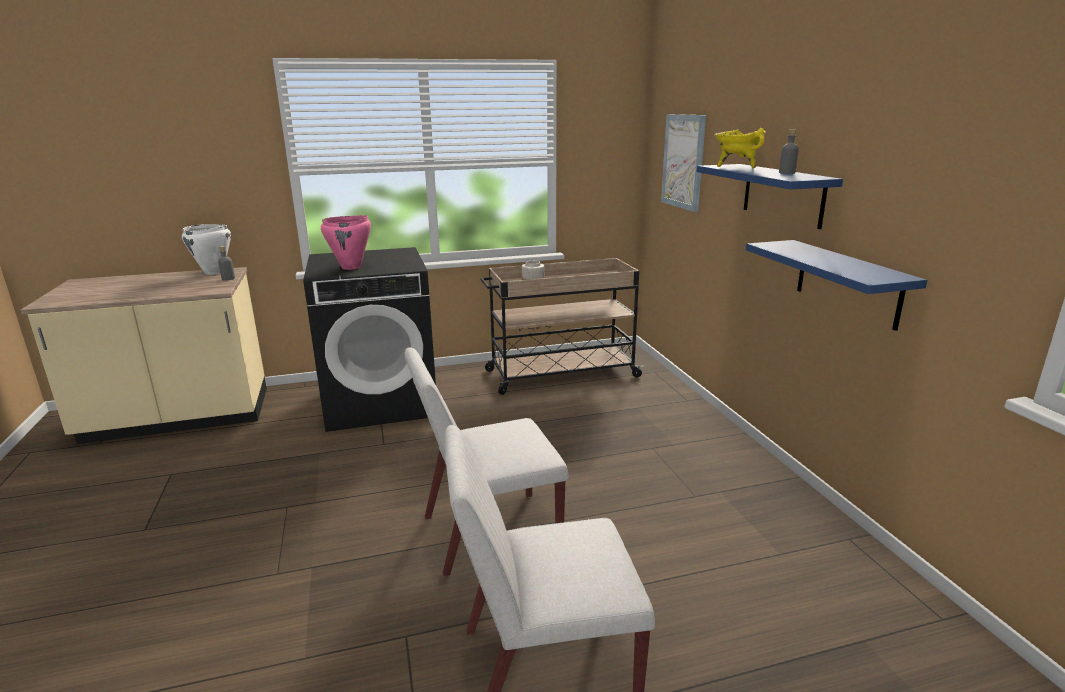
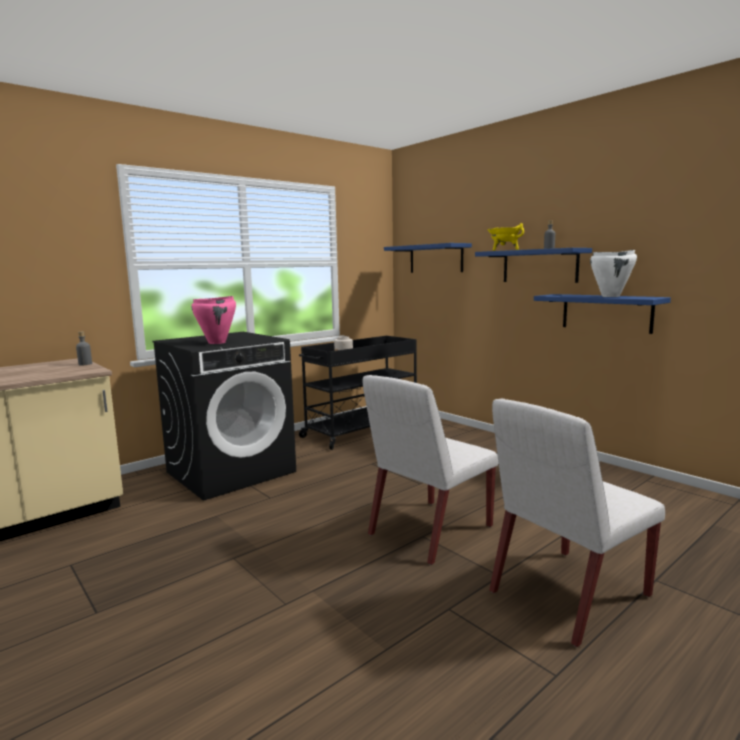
camera: 25 degrees left, 10 degrees down
white cooking pot [182,224,231,275] -> white cooking pot moved to [590,250,637,297]
beige cart [481,258,644,395] -> black cart [299,336,417,450]
picture [661,114,706,212] -> blue shelf [384,243,472,273]

